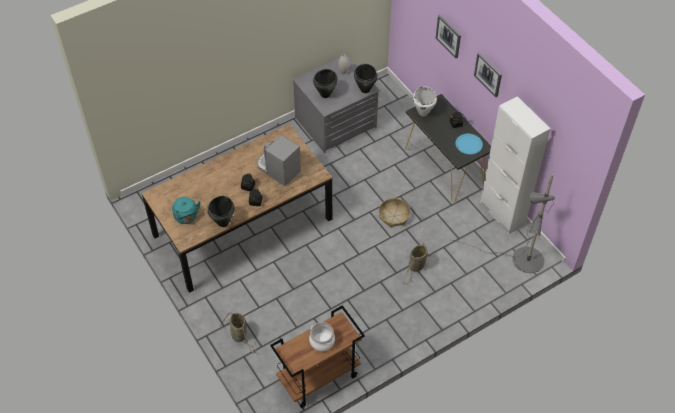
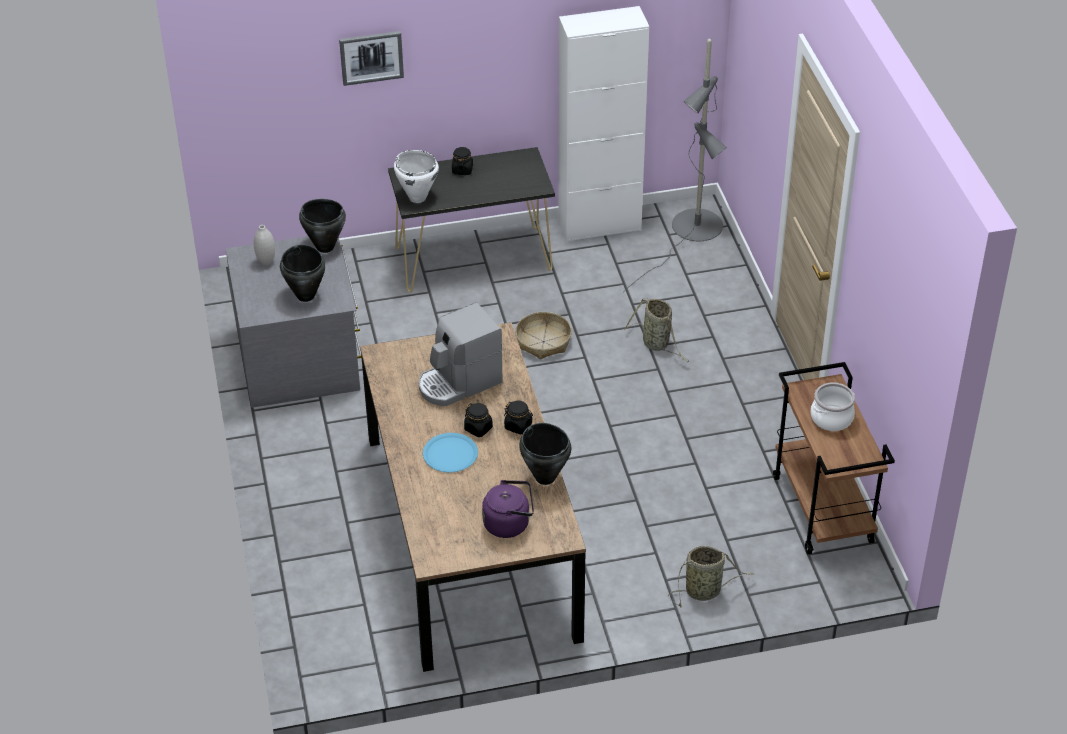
camera: 70 degrees left, 10 degrees down
turquoise kettle [172,197,200,224] -> purple kettle [482,480,534,538]
blue plate [455,134,483,154] -> blue plate moved to [423,433,478,472]
picture [474,52,502,97] -> none

